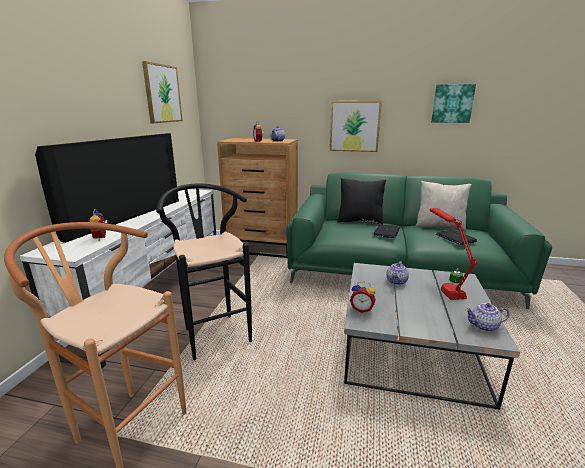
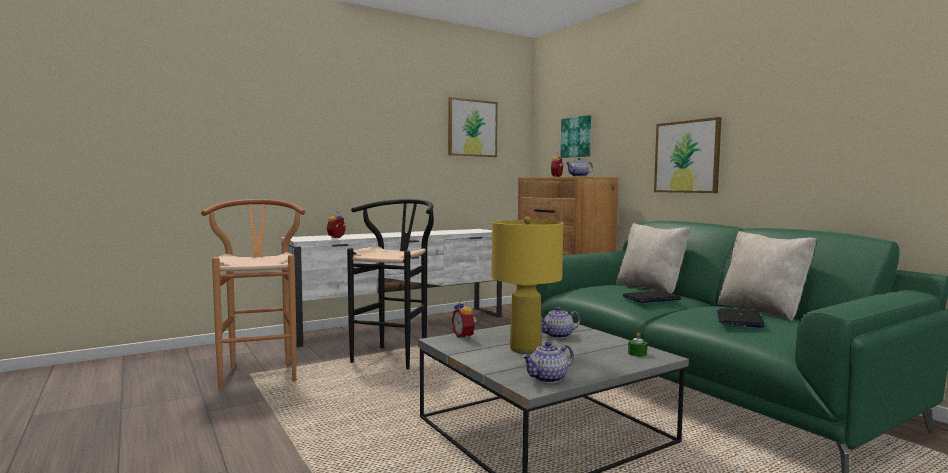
camera: 45 degrees right, 15 degrees down
television [35,133,179,243] -> none
black pillow [337,178,386,224] -> beige pillow [616,223,690,294]
red table lamp [430,208,477,300] -> none
picture [431,84,476,123] -> picture moved to [561,115,591,158]
teapot [465,303,509,332] -> teapot turned 75 degrees counterclockwise [522,342,574,383]
none -> yellow table lamp [492,217,563,354]

